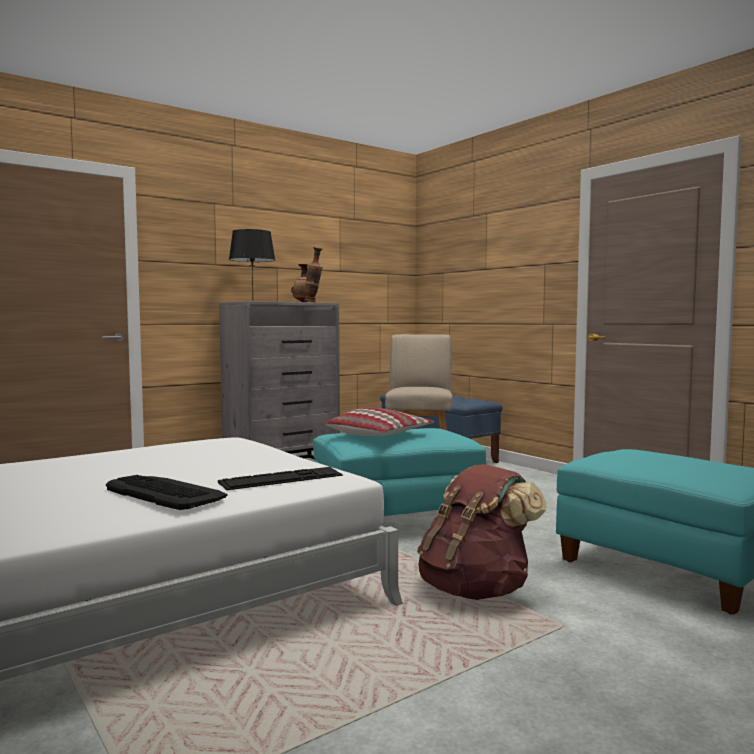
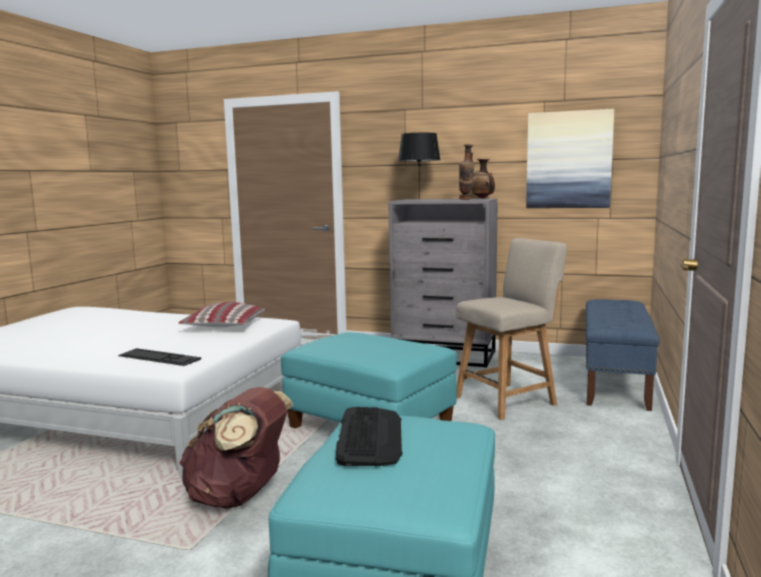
camera: 55 degrees right, 5 degrees up
keyboard [106,475,227,510] -> keyboard moved to [336,407,403,466]
pillow [325,408,434,436] -> pillow moved to [178,302,265,327]
none -> picture [526,109,614,208]

